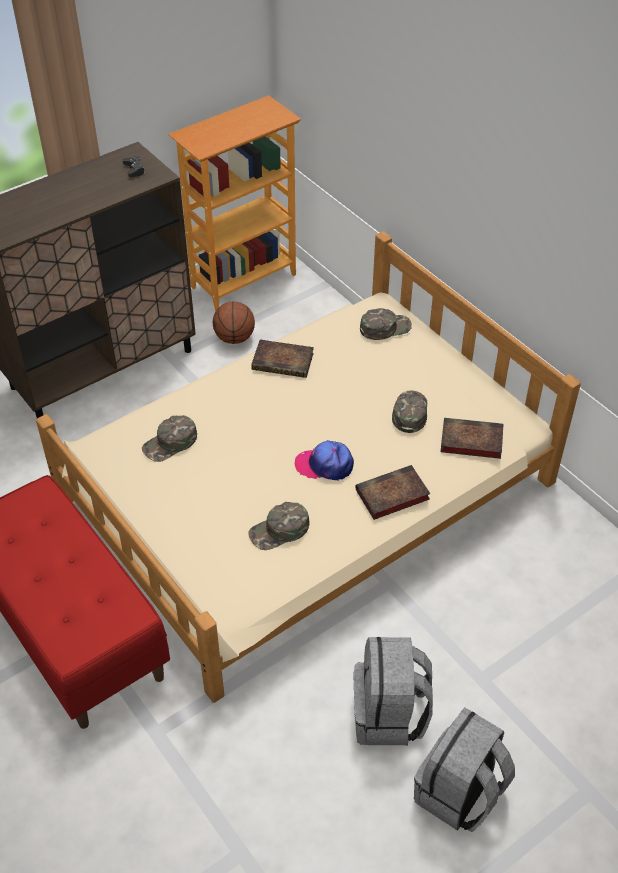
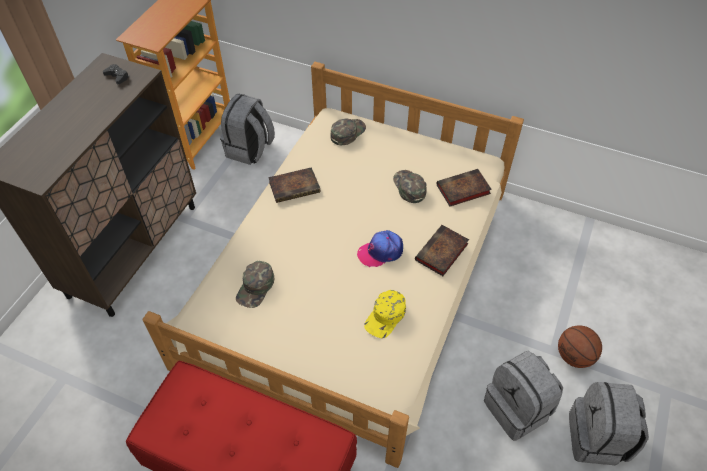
camera: 30 degrees left, 5 degrees up
basketball [213,302,255,344] -> basketball moved to [558,325,602,368]
green cap [248,502,309,550] -> yellow cap [364,290,406,338]
none -> grey backpack [220,94,275,165]

